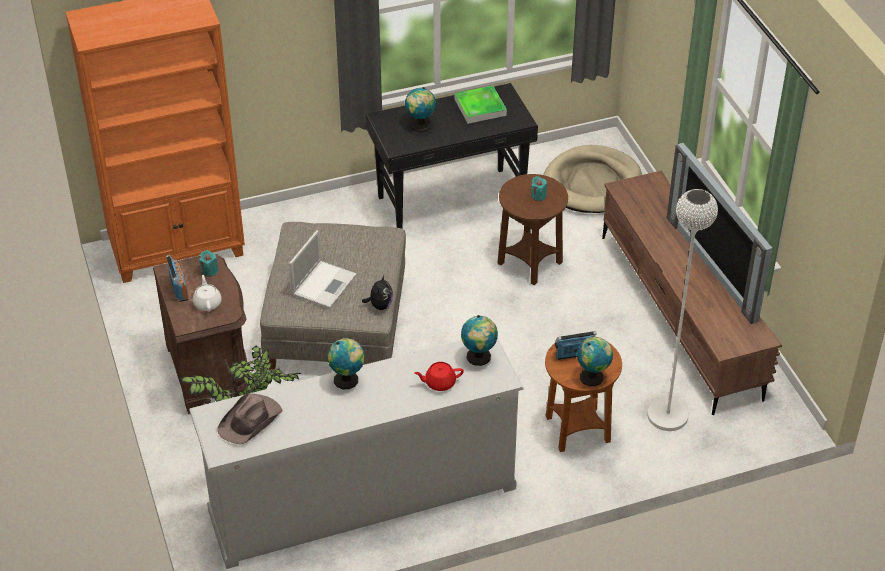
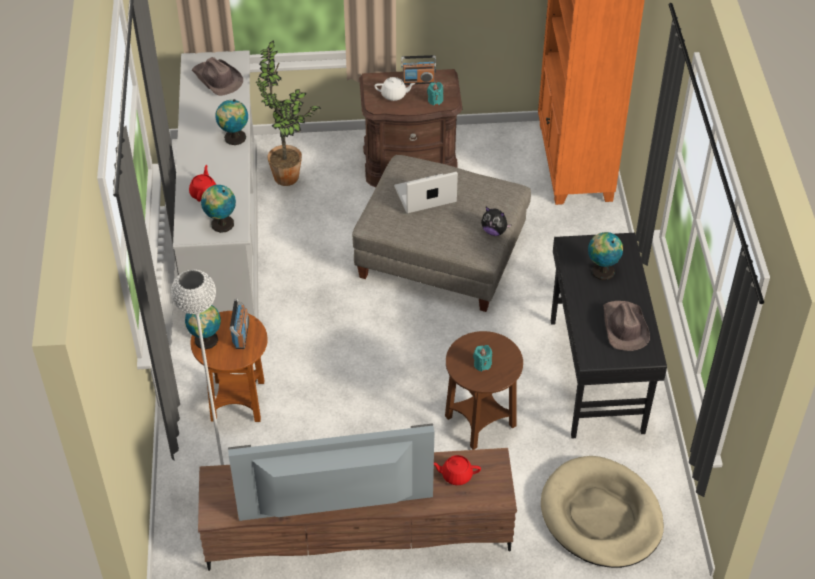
camera: 105 degrees right, 5 degrees up
laptop [289,230,357,309] -> laptop turned 120 degrees clockwise [394,172,458,213]
plush toy [362,275,393,310] -> plush toy moved to [481,207,512,236]
tray [455,86,507,124] -> brown hat [603,301,650,351]
none -> red teapot [434,455,481,485]

